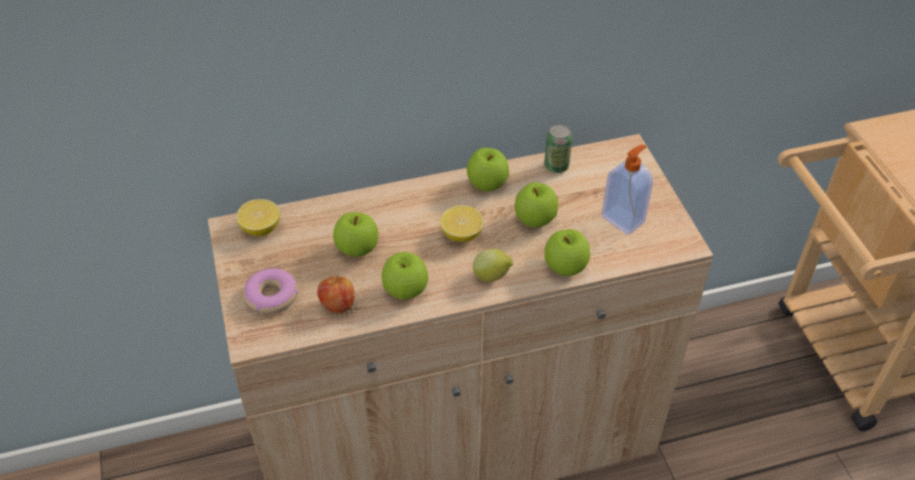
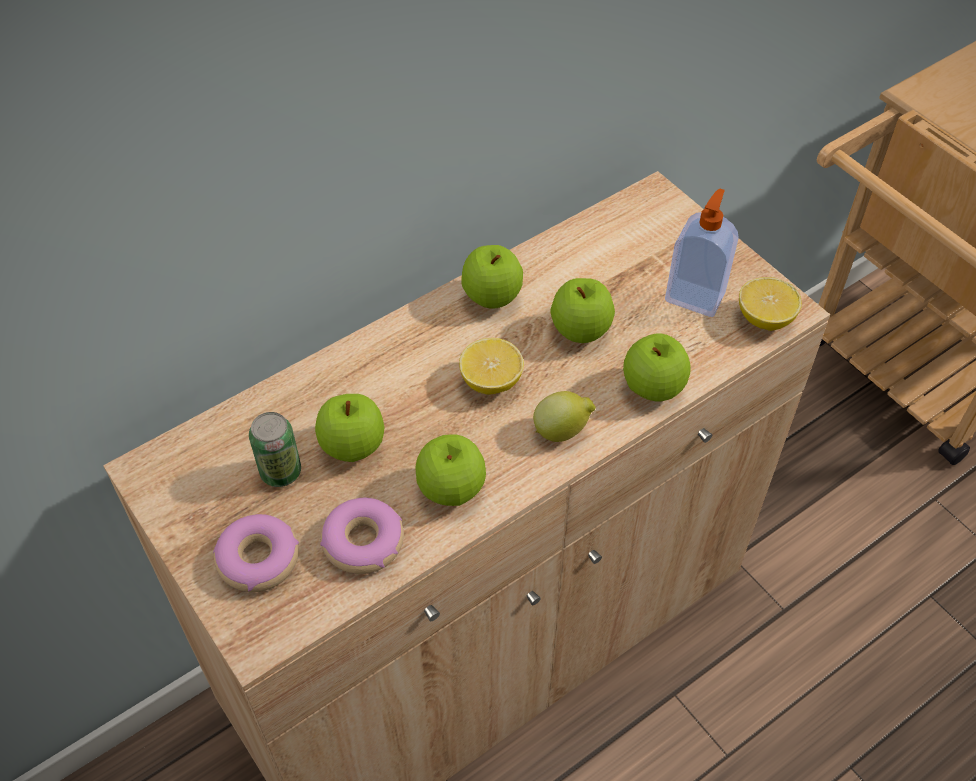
camera: 20 degrees left, 5 degrees up
lemon [236,199,280,236] -> lemon moved to [739,277,802,331]
apple [317,275,355,313] -> donut [320,498,404,574]
can [544,124,573,173] -> can moved to [249,412,301,487]

